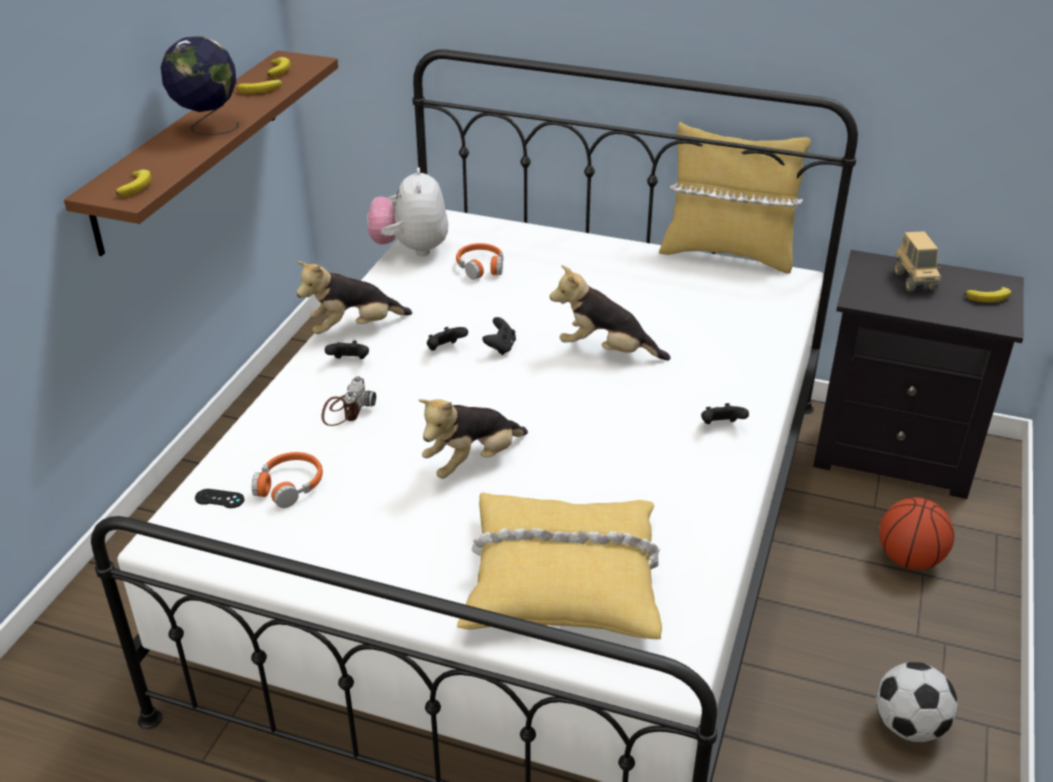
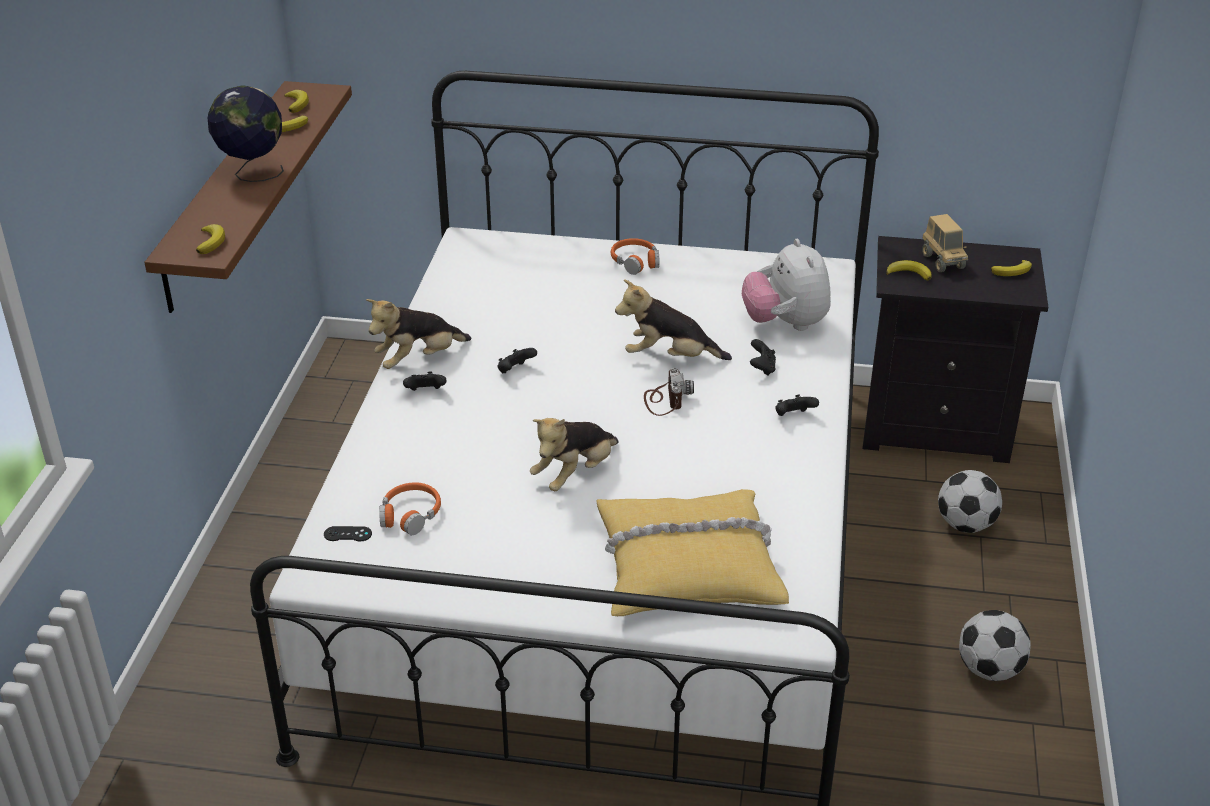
camera: 10 degrees left, 0 degrees up
camera [321,376,376,426] -> camera moved to [644,368,694,416]
plush toy [367,167,448,256] -> plush toy moved to [742,239,831,331]
orange headphones [456,243,503,280] -> orange headphones moved to [611,238,659,275]
black game controller [482,317,516,355] -> black game controller moved to [750,339,776,376]
yellow pillow [659,122,811,274] -> none
basketball [879,498,954,570] -> football [938,470,1002,533]
none -> banana [886,260,932,280]

